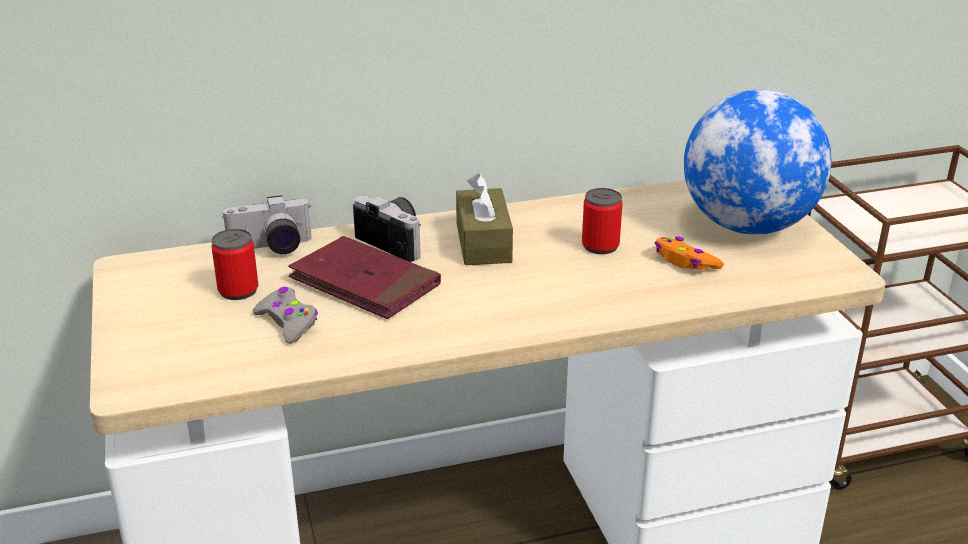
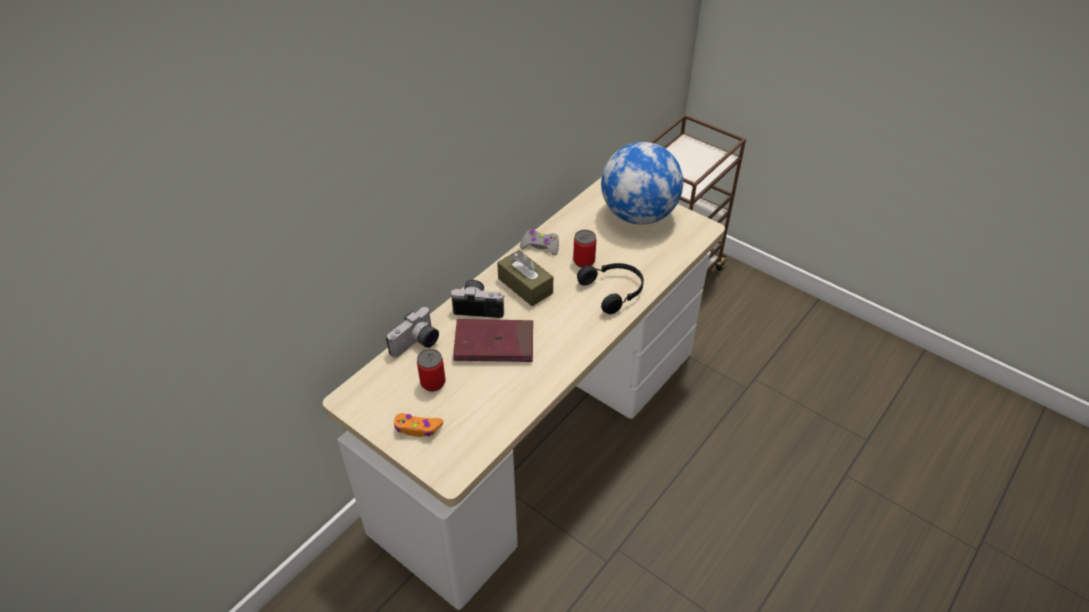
camera: 35 degrees left, 15 degrees up
grey game controller [253,287,318,344] -> grey game controller moved to [520,229,559,255]
orange game controller [655,236,724,270] -> orange game controller moved to [394,413,443,437]
none -> black headphones [577,263,644,314]

